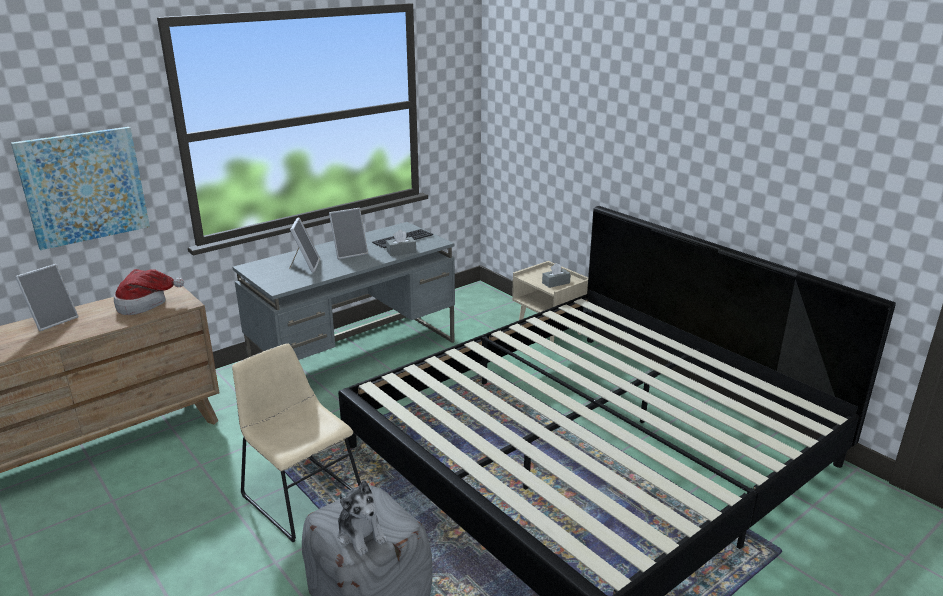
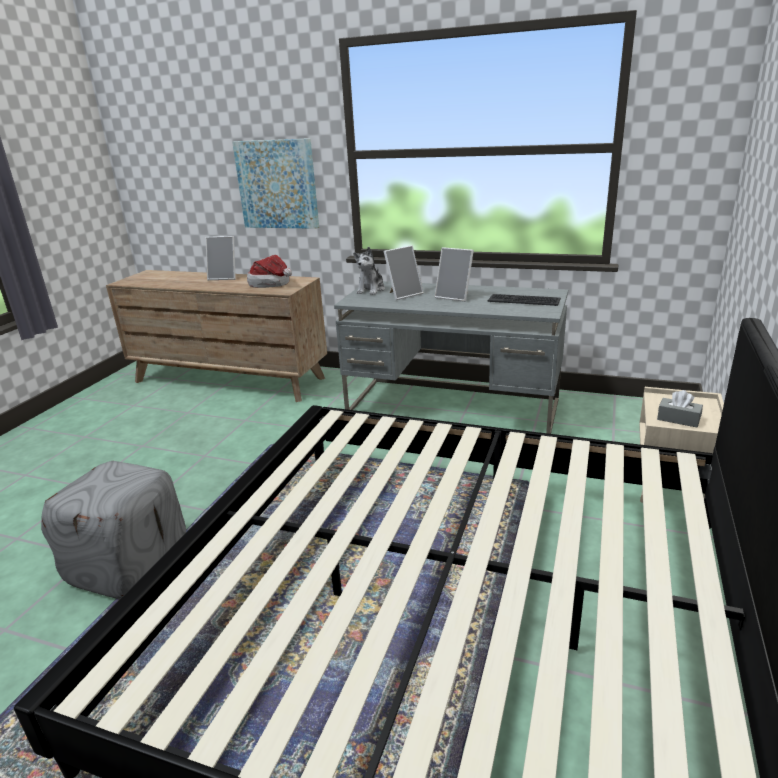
camera: 60 degrees right, 0 degrees up
beige chair [232,343,361,542] -> none
plush toy [337,480,387,556] -> plush toy moved to [353,247,385,295]
grey tissue box [386,230,416,256] -> none

